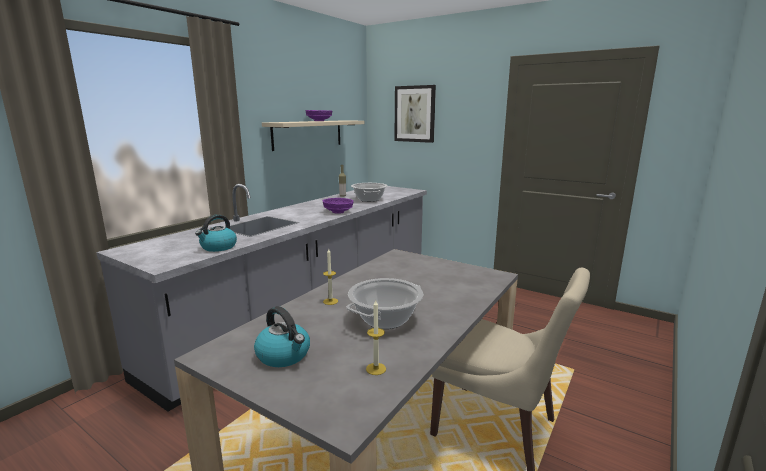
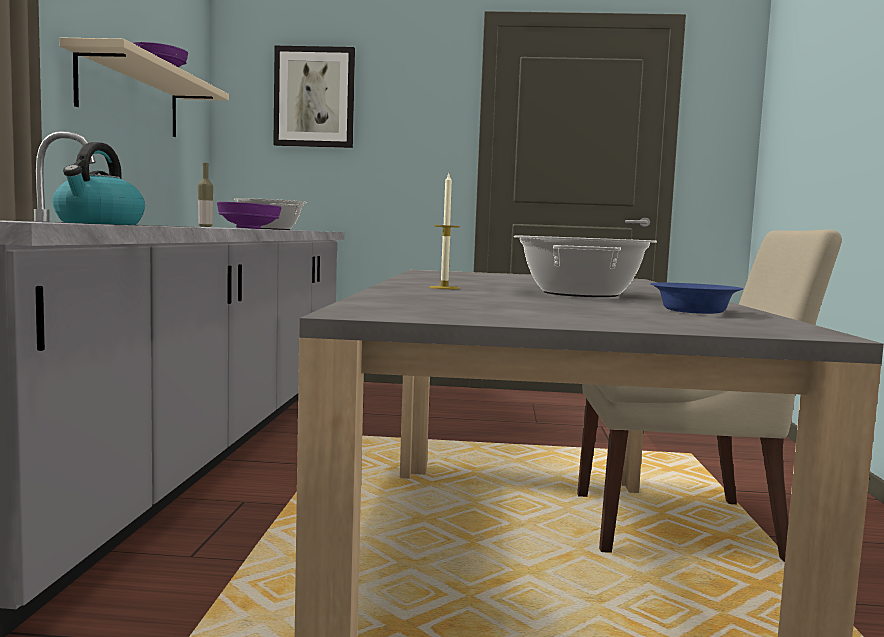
camera: 30 degrees left, 10 degrees down
kettle [254,306,310,367] -> none
candle [366,300,386,375] -> blue bowl [650,283,743,314]

